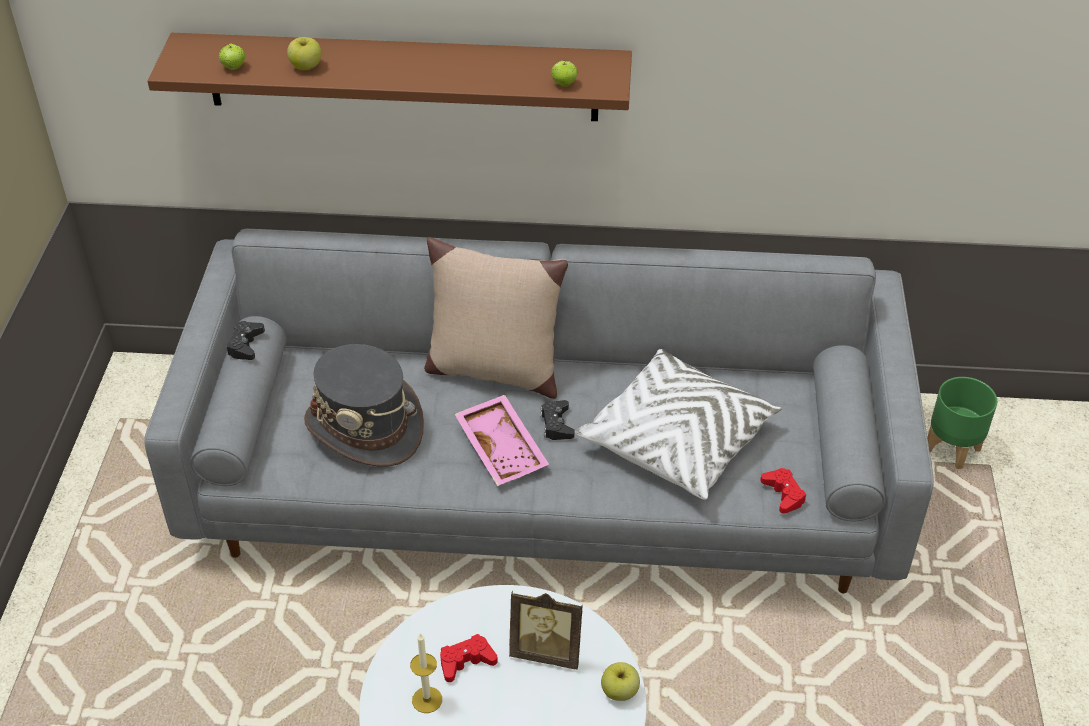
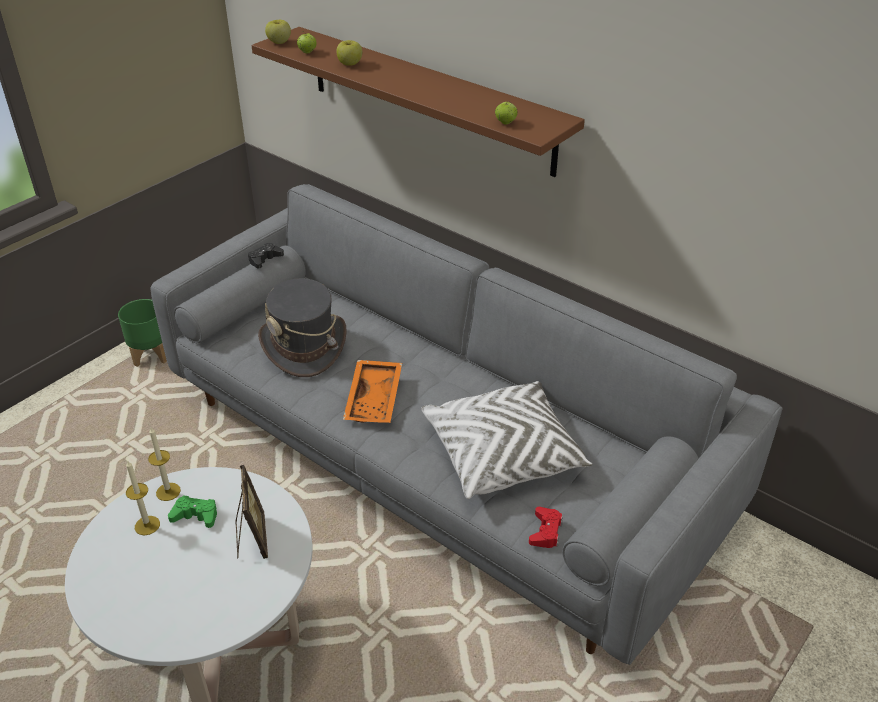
camera: 35 degrees right, 5 degrees down
beige pillow [424,237,568,399] -> none
red game controller [440,634,498,682] -> green game controller [168,495,217,528]
pink tray [455,395,549,486] -> orange tray [343,360,402,423]
picture frame [509,591,583,669] -> picture frame turned 150 degrees counterclockwise [235,465,268,559]
black game controller [540,400,575,440] -> none
apple [601,662,640,701] -> apple moved to [265,20,291,44]
green planter [927,377,997,469] -> green planter moved to [118,299,167,367]
none -> candle [148,428,181,501]

